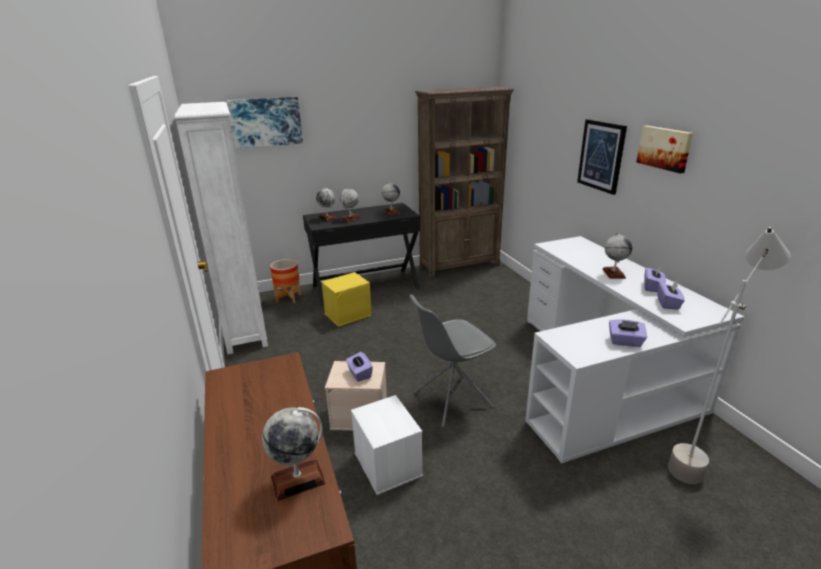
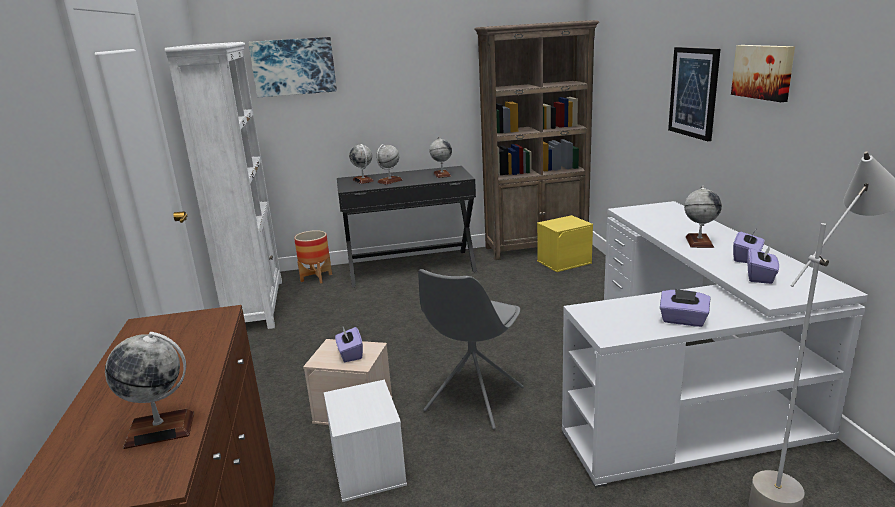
camera: 10 degrees right, 5 degrees down
yellow storage box [321,272,372,327] -> yellow storage box moved to [537,215,593,272]
grey chair [410,294,496,427] -> grey chair turned 45 degrees counterclockwise [418,269,524,430]

